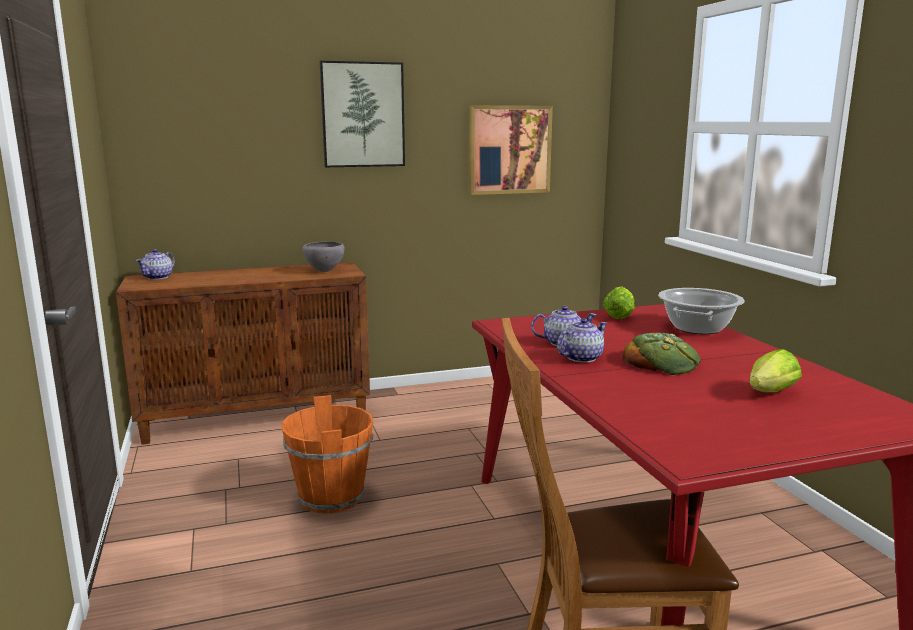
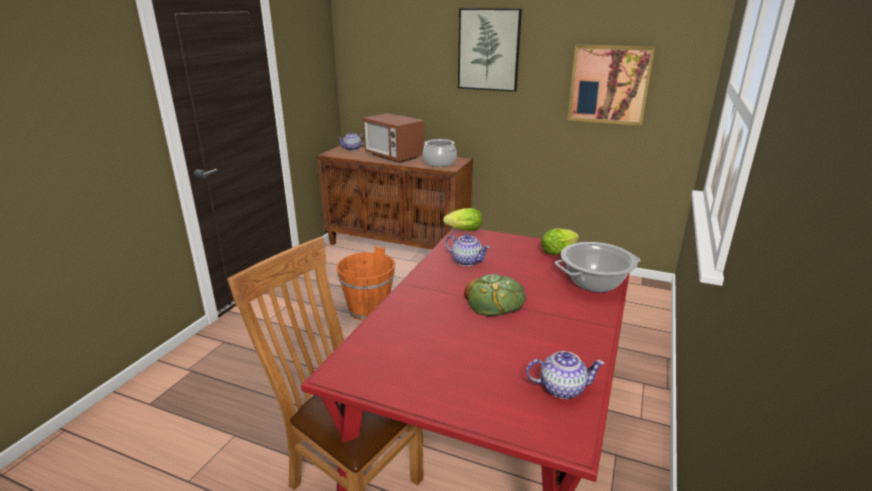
camera: 40 degrees right, 10 degrees up
grey bowl [302,241,344,272] -> cooking pot [423,139,457,167]
teapot [557,318,607,363] -> teapot moved to [526,351,605,399]
lettuce [749,349,802,392] -> lettuce moved to [443,208,482,231]
none -> microwave [363,113,424,163]

